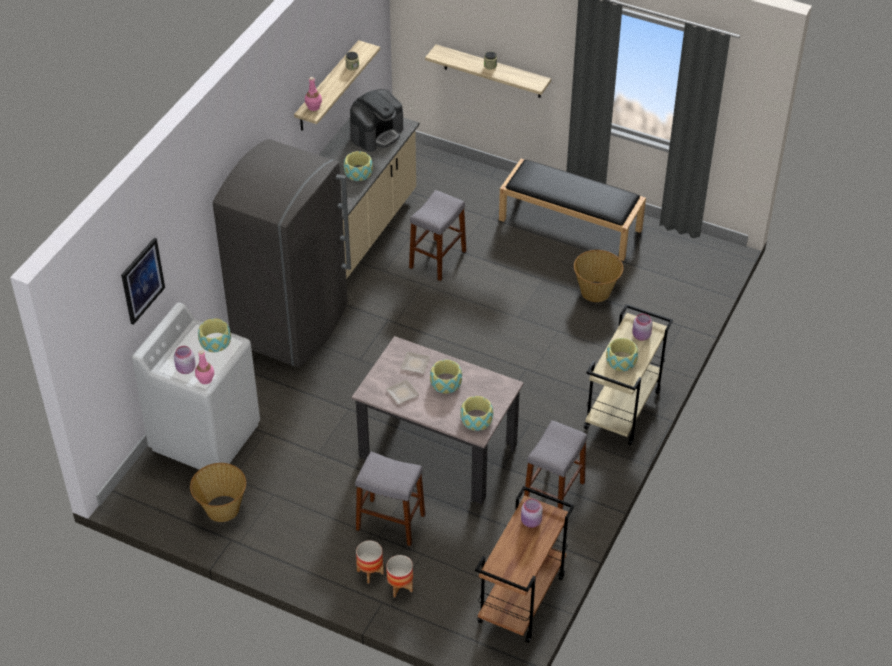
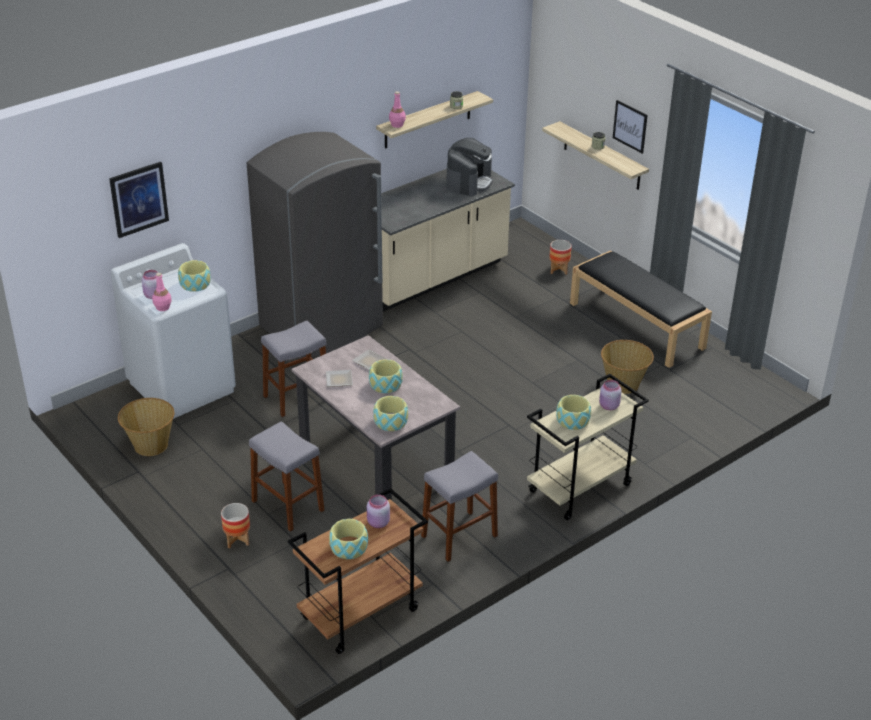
camera: 25 degrees right, 10 degrees down
bowl [344,151,373,181] -> bowl moved to [329,519,368,559]
coffee machine [350,89,403,152] -> coffee machine turned 45 degrees counterclockwise [446,138,493,196]
planter [386,555,413,597] -> planter moved to [549,240,572,275]
grey stool [409,190,466,281] -> grey stool moved to [261,320,326,417]
none -> picture [613,100,648,154]

